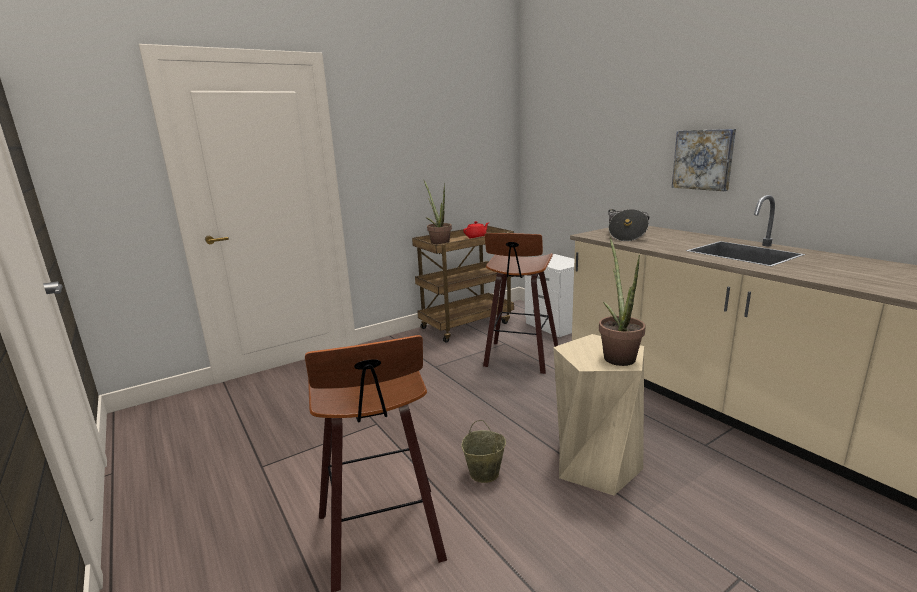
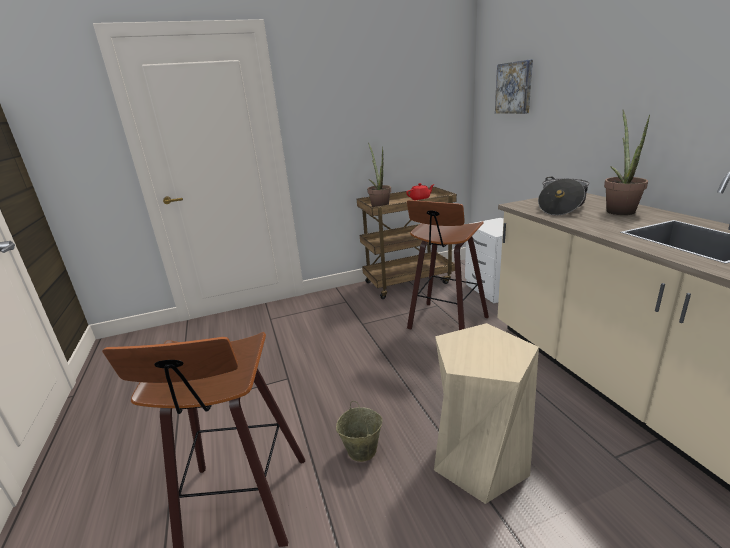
camera: 15 degrees right, 5 degrees up
potted plant [599,237,646,366] -> potted plant moved to [604,110,650,215]
picture [672,129,736,191] -> picture moved to [495,59,533,114]

